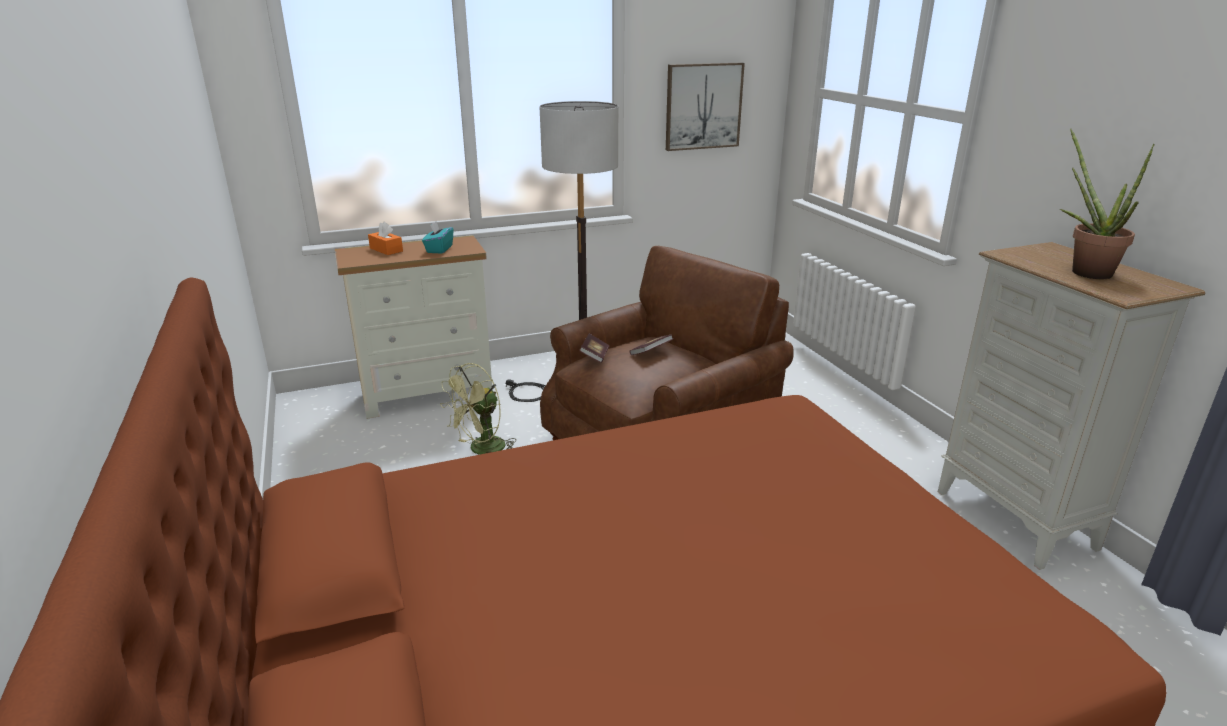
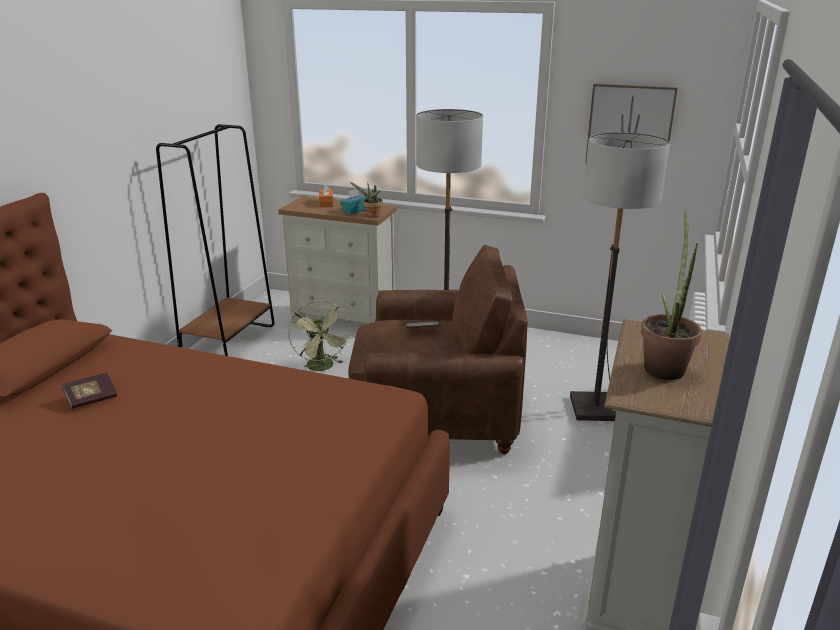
camera: 40 degrees right, 0 degrees up
green fan [440,363,516,455] -> green fan turned 105 degrees counterclockwise [288,301,351,371]
book [579,334,609,363] -> book moved to [62,373,117,409]
none -> clothes rack [156,124,274,356]
none -> potted plant [350,182,383,218]
none -> floor lamp [570,132,670,421]

